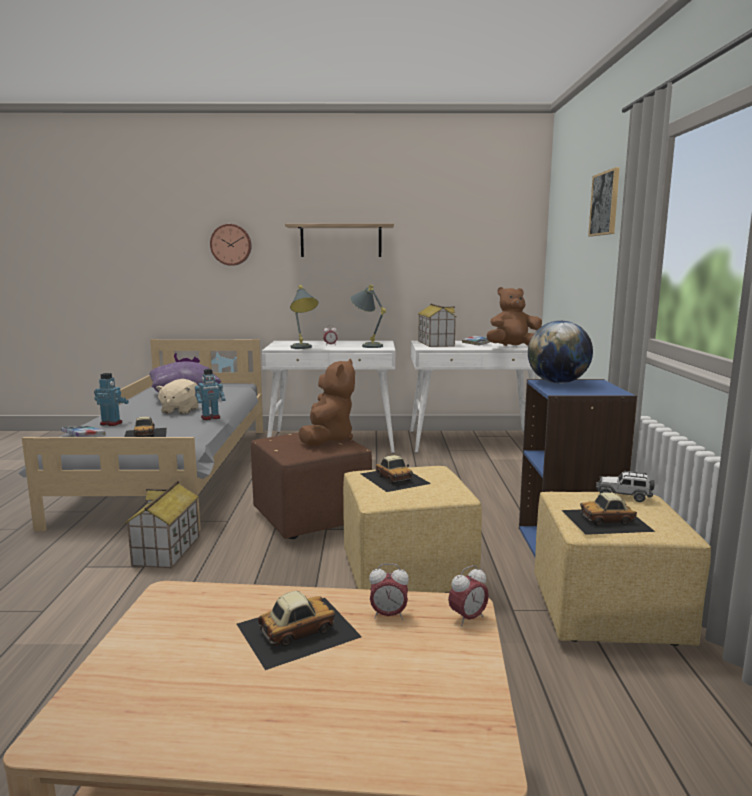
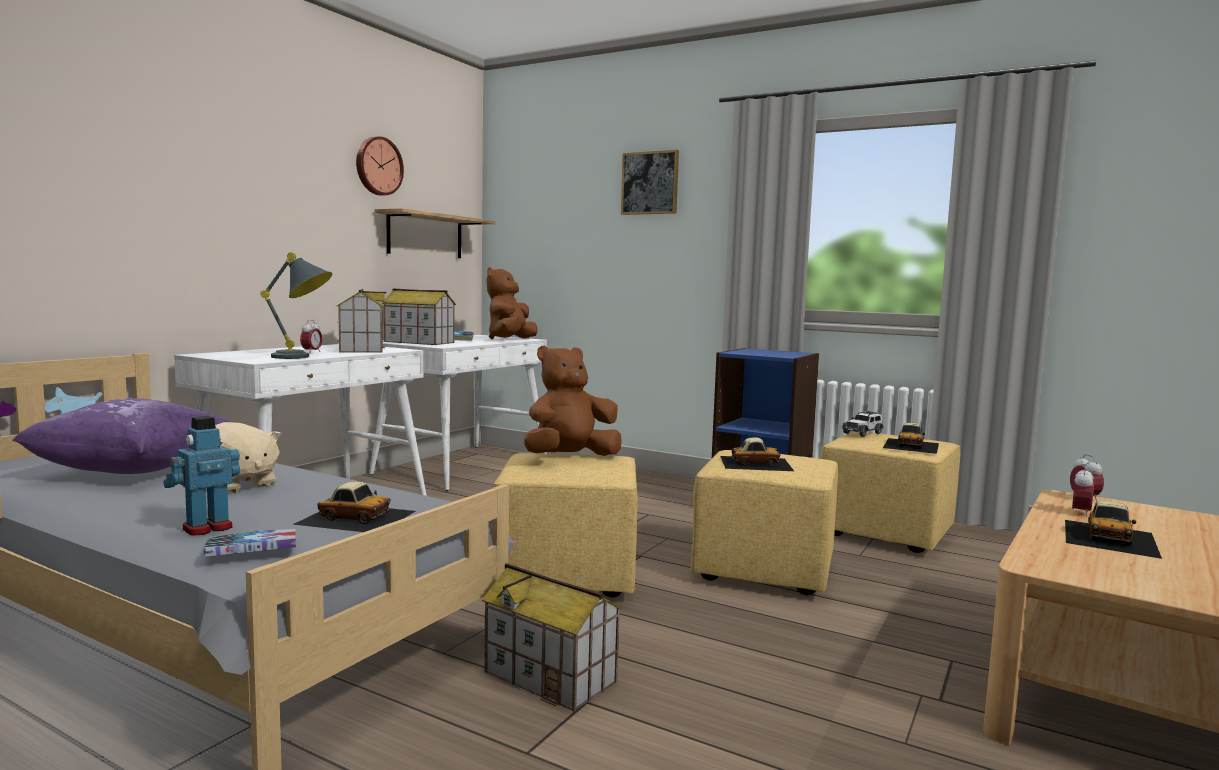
camera: 60 degrees left, 5 degrees down
toy robot [195,369,226,420] -> none
wall clock [210,224,252,266] -> wall clock moved to [356,136,404,196]
toy car [237,591,362,670] -> toy car turned 150 degrees counterclockwise [1065,501,1162,559]
brown ottoman [251,432,372,539] -> yellow ottoman [493,453,637,598]
shelf [285,224,394,257] -> shelf moved to [375,208,496,258]
brown plush toy [299,359,355,446] -> brown plush toy turned 75 degrees counterclockwise [524,345,622,456]
grey table lamp [350,285,386,348] -> toy house [337,289,386,353]
globe [528,321,593,384] -> none

